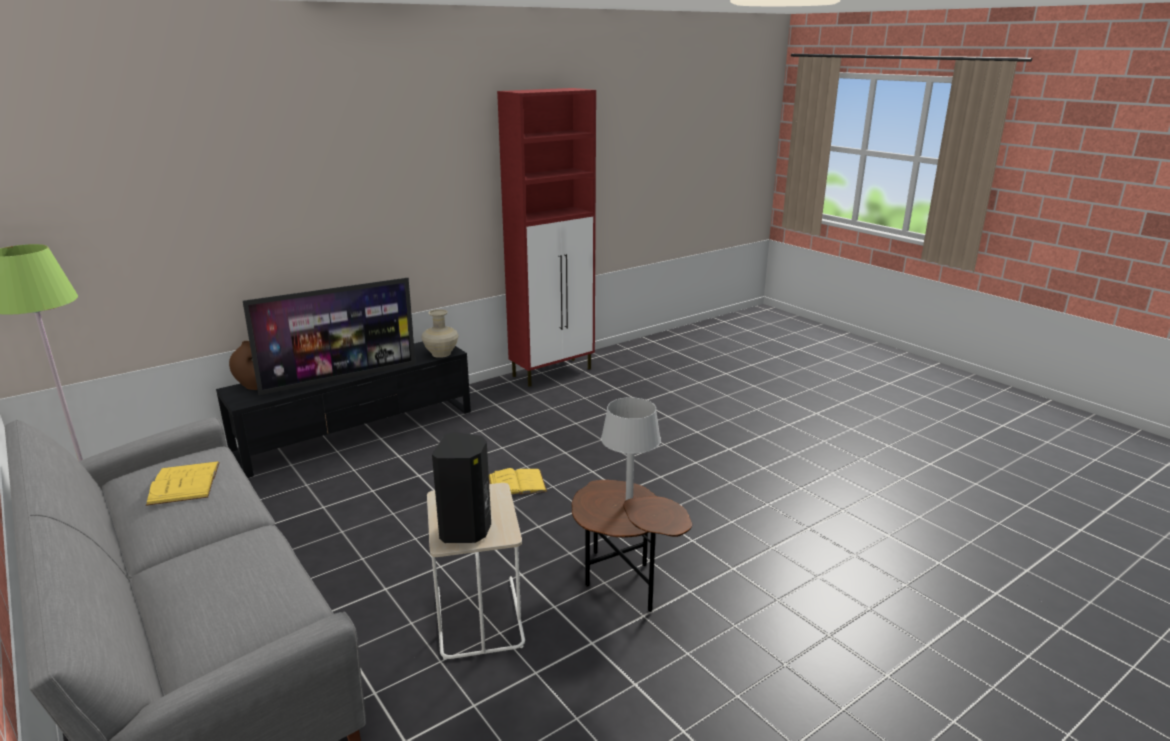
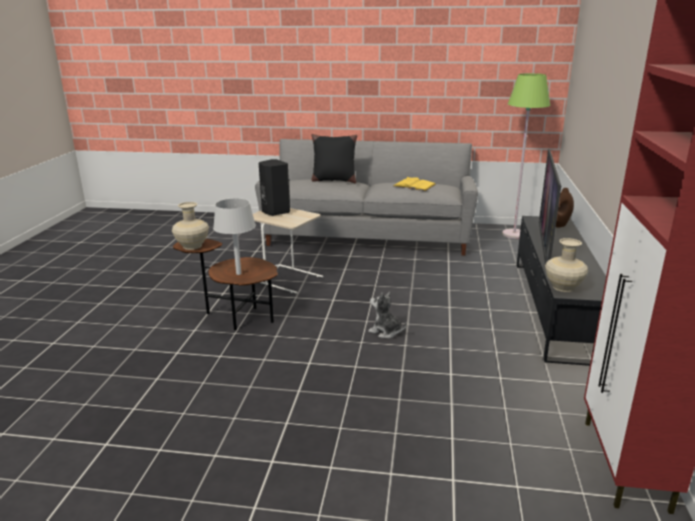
camera: 135 degrees right, 0 degrees up
yellow book [489,468,547,495] -> plush toy [368,292,407,339]
none -> beige vase [172,202,209,250]
none -> black pillow [311,134,357,183]

